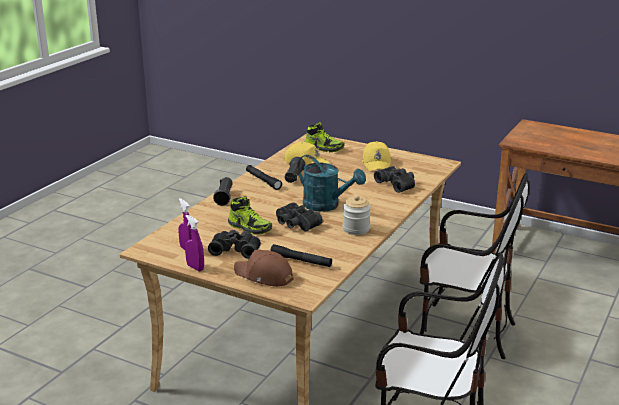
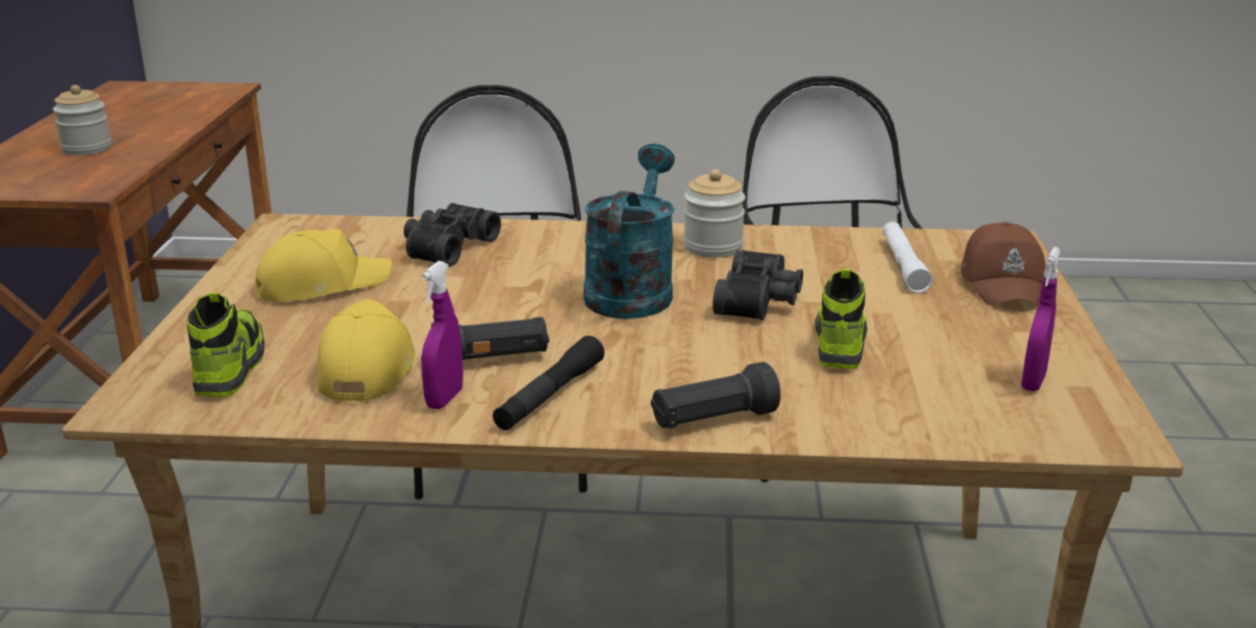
camera: 115 degrees left, 0 degrees up
purple spray bottle [185,215,204,271] -> purple spray bottle moved to [421,261,463,409]
black binoculars [208,230,261,259] -> none
black flashlight [270,244,332,267] -> white flashlight [883,221,933,293]
none -> jar [53,85,112,155]

